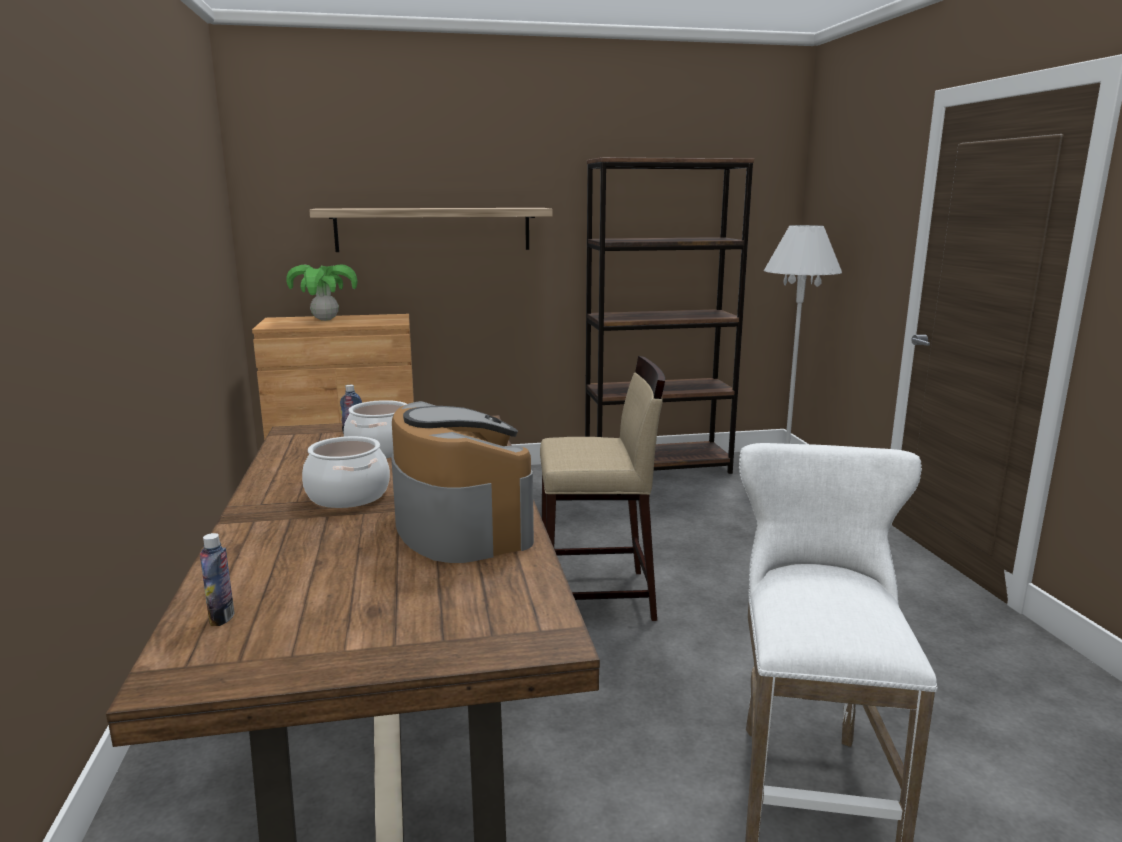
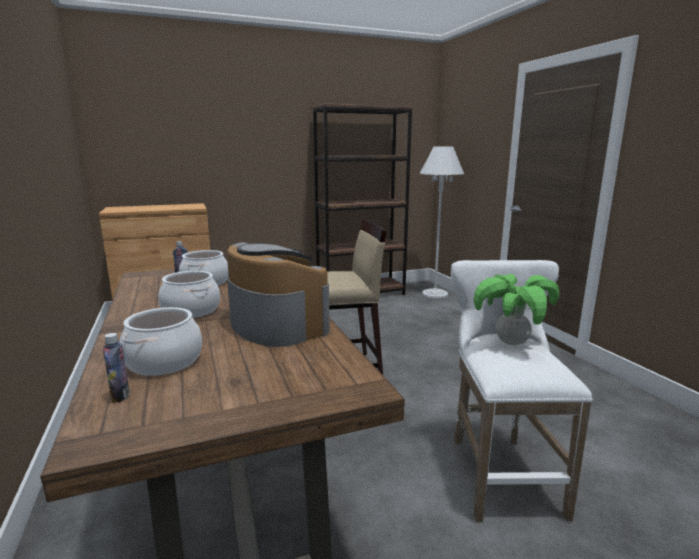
camera: 10 degrees left, 0 degrees up
potted plant [286,264,358,321] -> potted plant moved to [474,274,559,345]
shelf [309,208,553,252] -> none
none -> cooking pot [119,307,202,376]

